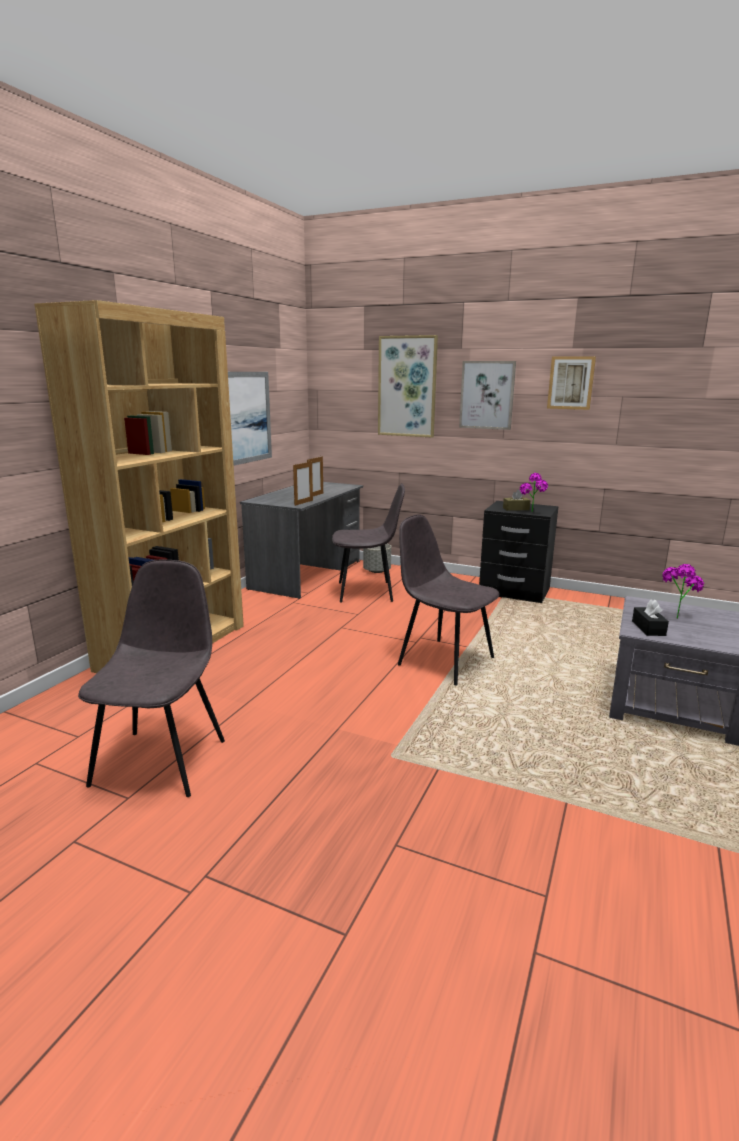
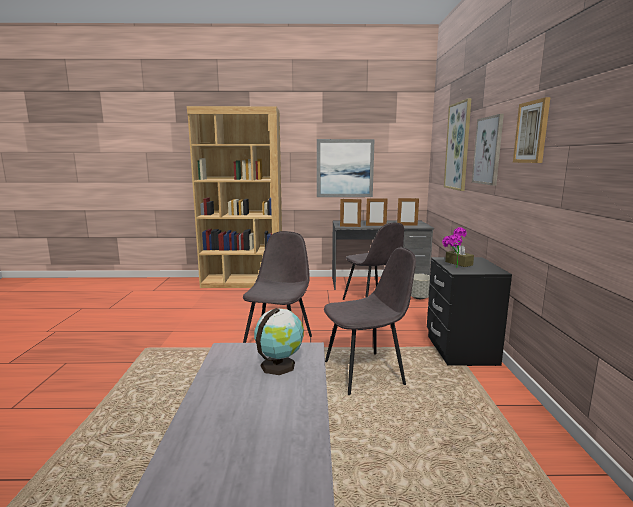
camera: 65 degrees right, 5 degrees down
grey chair [78,560,225,797] -> grey chair moved to [324,247,416,395]
black tissue box [632,600,669,636] -> none
potted plant [662,564,704,619] -> globe [254,308,304,375]
none -> picture frame [397,198,419,226]

